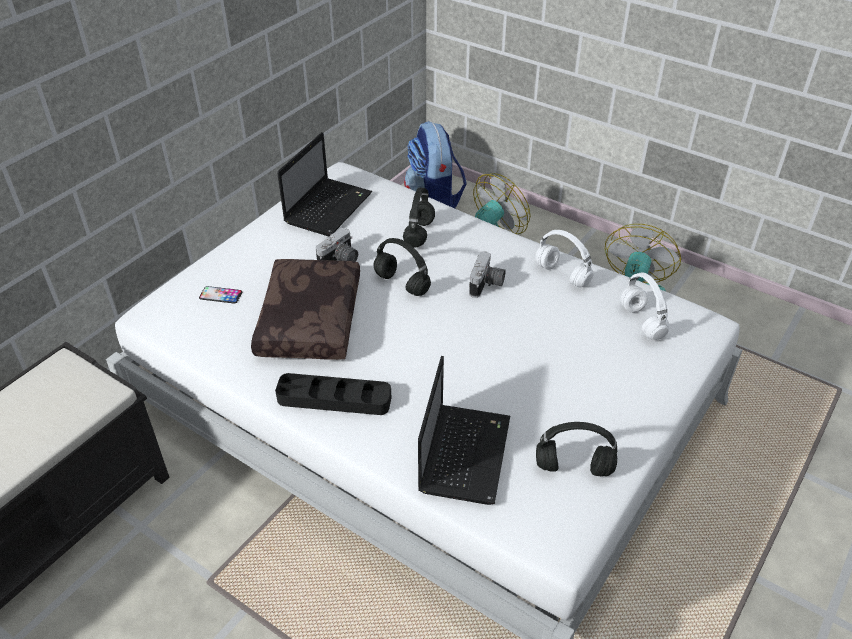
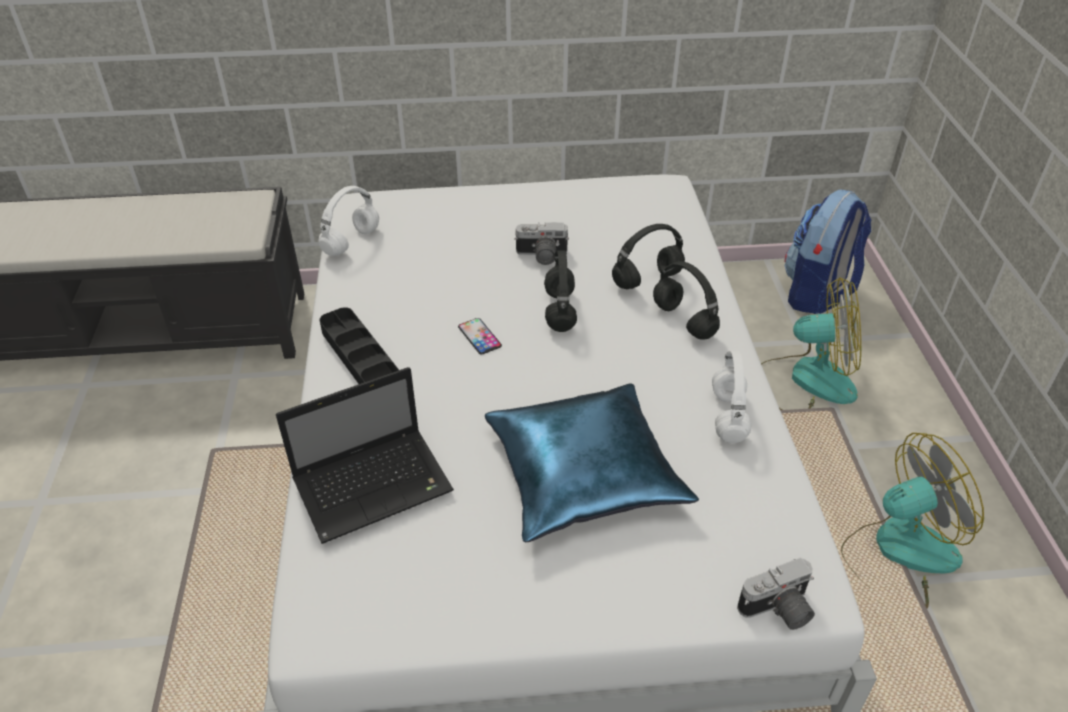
camera: 50 degrees right, 0 degrees up
phone [199,286,242,304] -> phone moved to [458,318,502,355]
brown pillow [251,259,360,360] -> none
laptop [277,132,372,236] -> none
camera [469,251,506,298] -> camera moved to [737,557,815,630]
black headphones [536,422,617,476] -> black headphones moved to [653,261,720,340]
white headphones [620,272,670,340] -> white headphones moved to [319,186,379,256]
none -> blue pillow [485,383,699,542]

